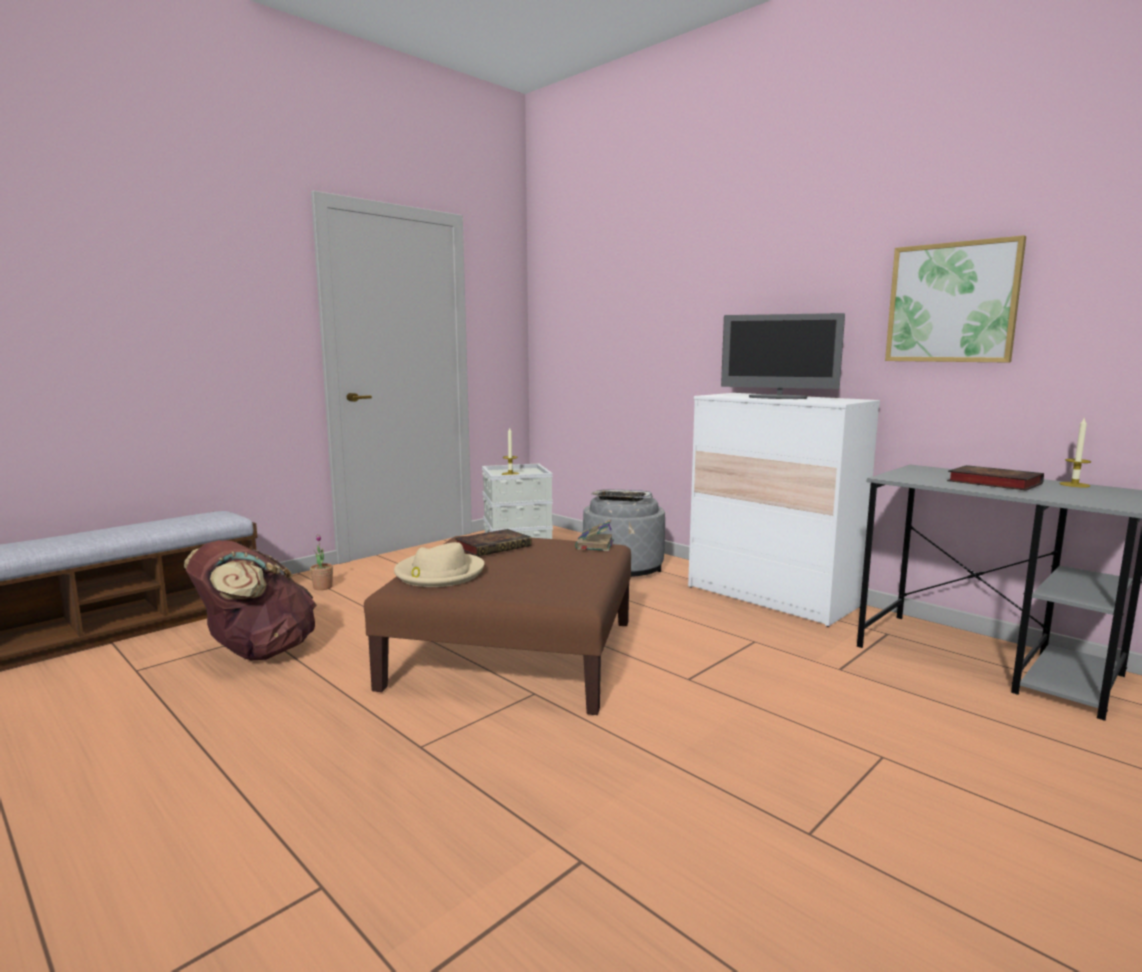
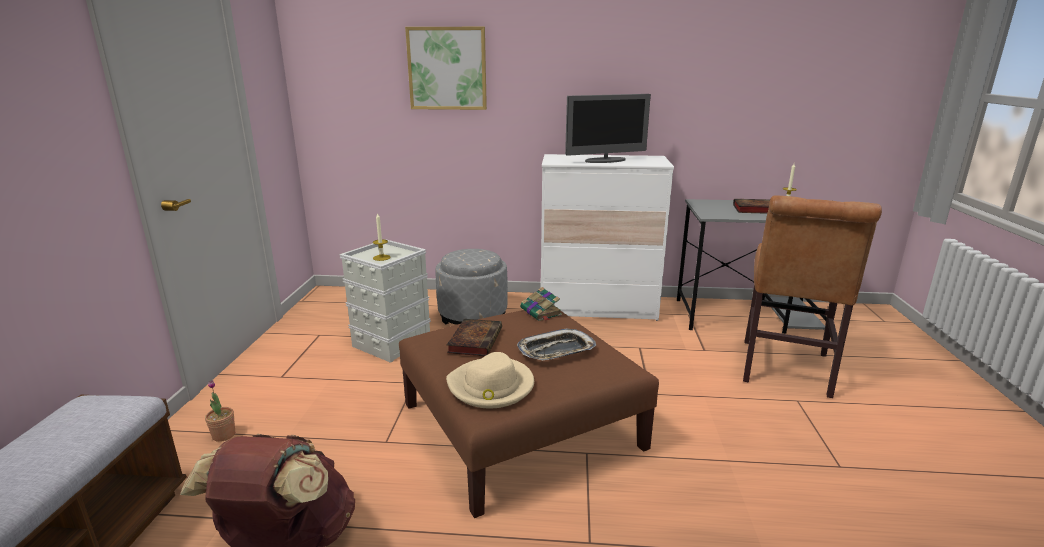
camera: 40 degrees left, 10 degrees up
tray [591,489,653,502] -> tray moved to [517,329,596,360]
picture [885,235,1026,363] -> picture moved to [405,27,487,110]
none -> brown chair [743,196,882,398]

